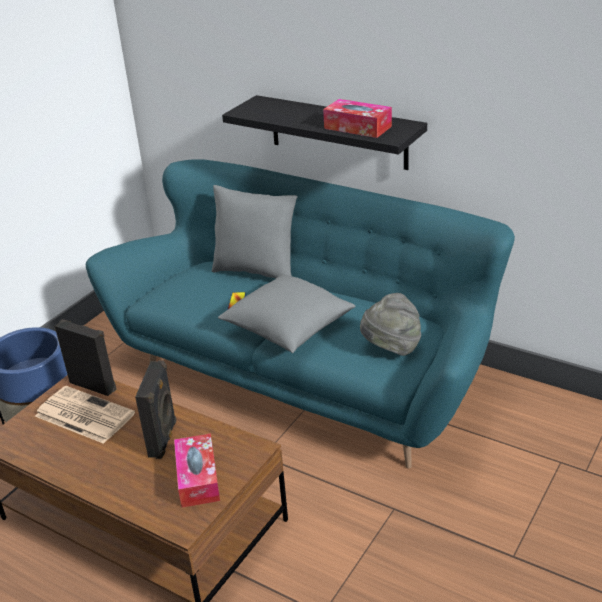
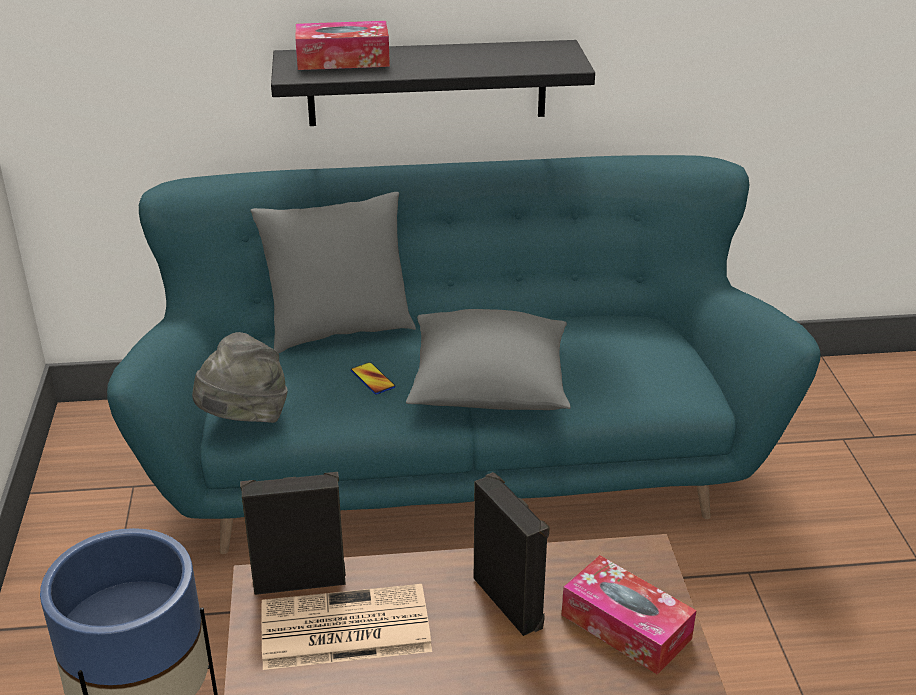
camera: 40 degrees left, 0 degrees up
tissue box [323,99,392,138] -> tissue box moved to [295,21,390,70]
grey hat [360,293,421,356] -> grey hat moved to [192,332,288,423]

